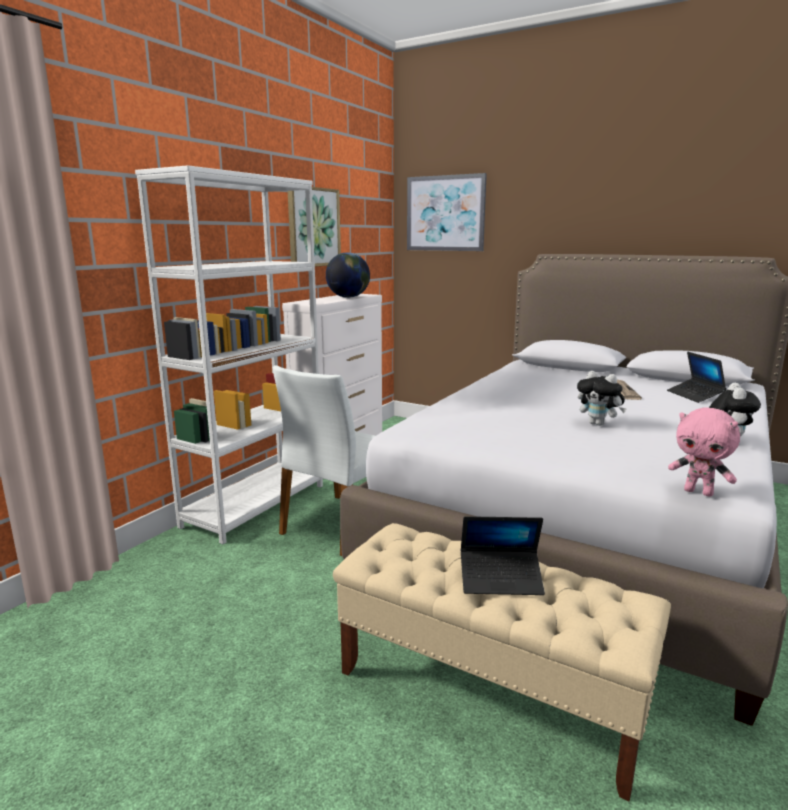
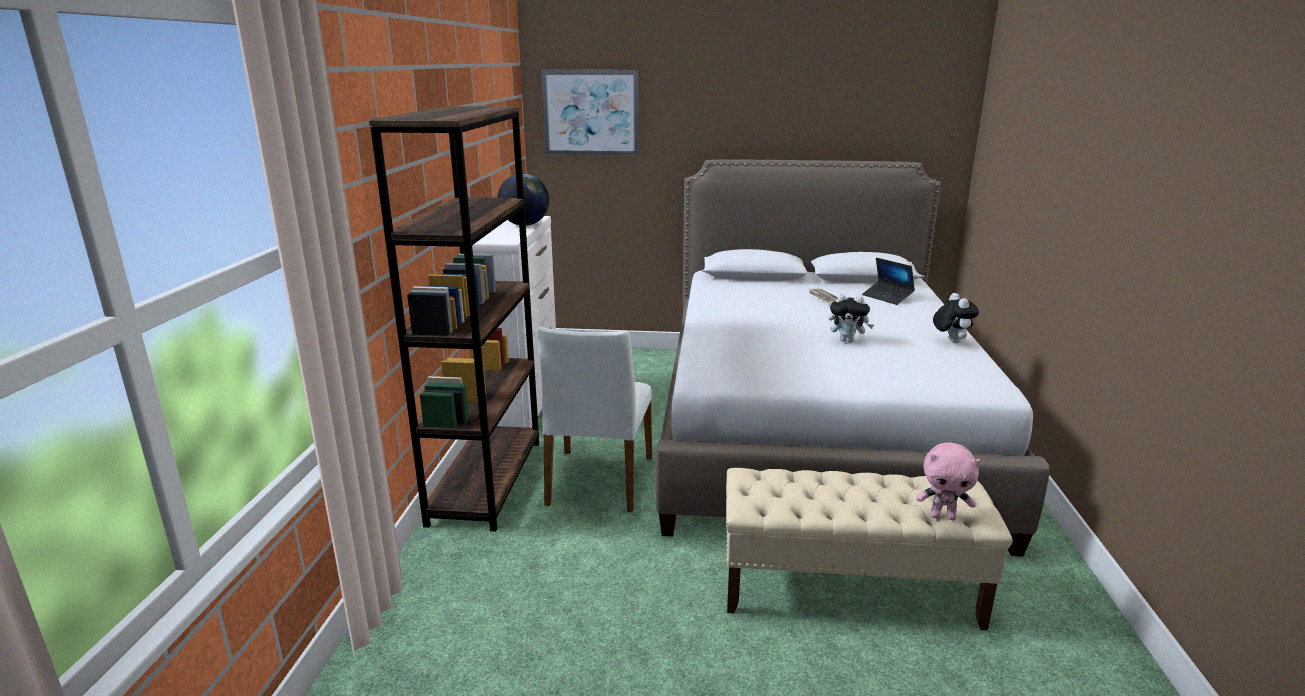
camera: 25 degrees left, 5 degrees up
white bookcase [135,165,323,544] -> brown bookcase [368,106,539,532]
picture [288,187,341,267] -> none
laptop [461,516,545,595] -> none
pink plush toy [668,407,740,497] -> pink plush toy moved to [916,442,981,520]

